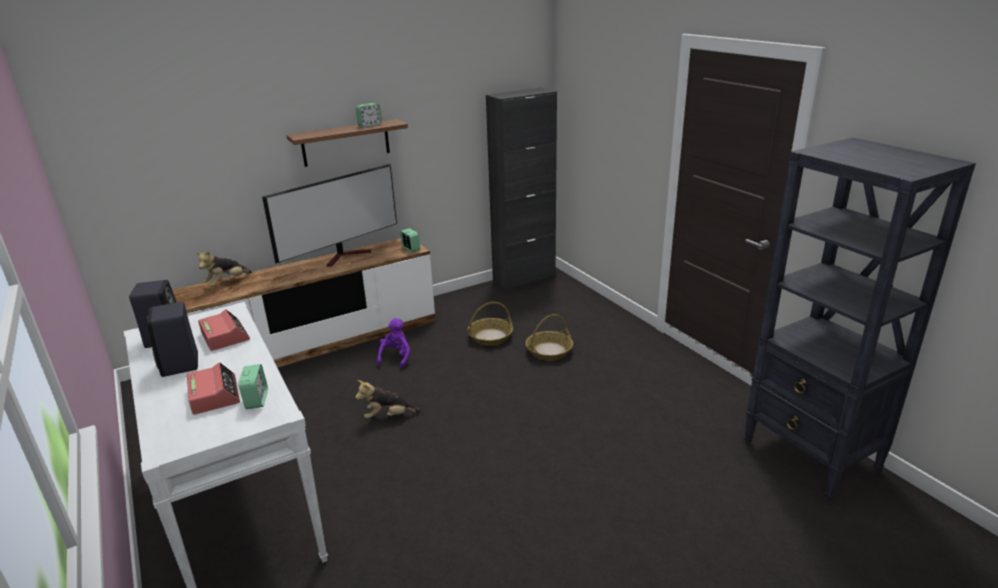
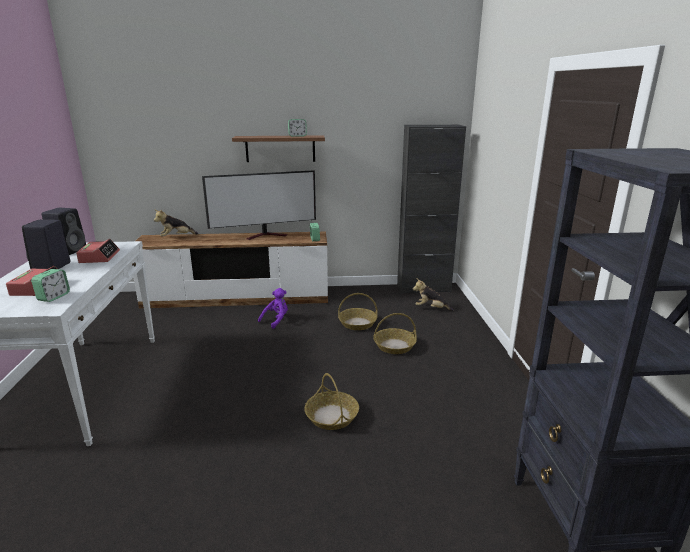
camera: 25 degrees right, 5 degrees down
plush toy [355,380,421,418] -> plush toy moved to [413,278,454,311]
none -> basket [304,373,359,430]

